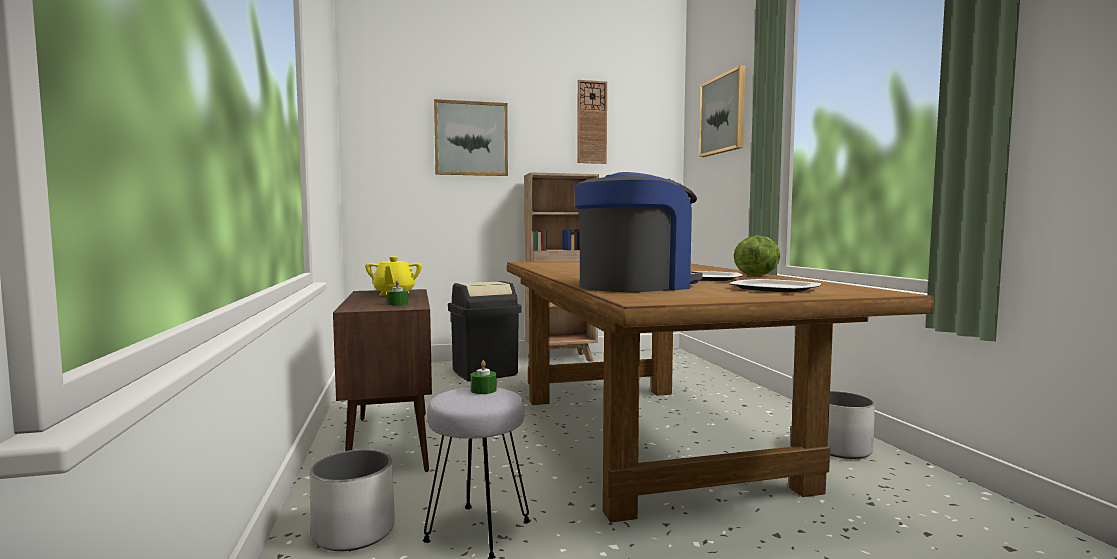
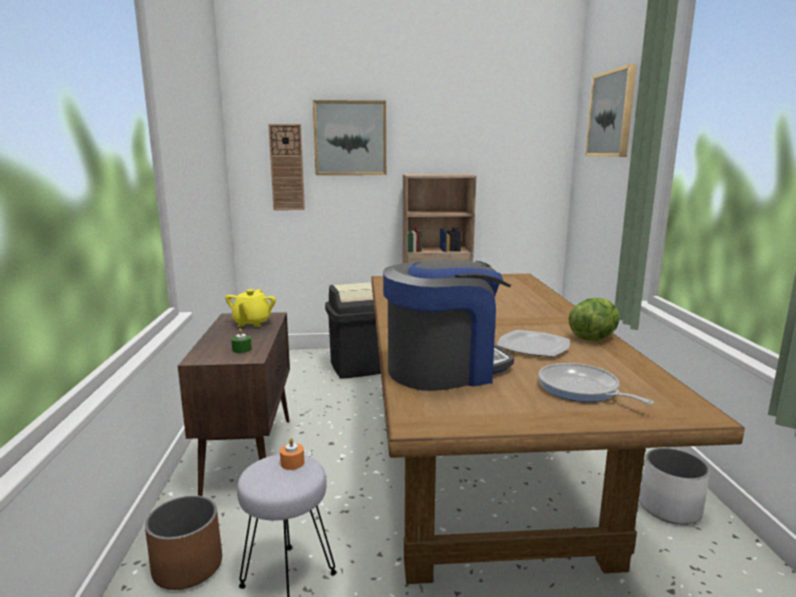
camera: 10 degrees right, 10 degrees up
white planter [309,449,395,551] -> brown planter [145,495,222,590]
green candle [471,360,497,394] -> orange candle [280,438,304,470]
wall clock [577,80,607,164] -> wall clock moved to [268,124,305,210]
plate [729,279,821,293] -> frying pan [538,363,654,405]

